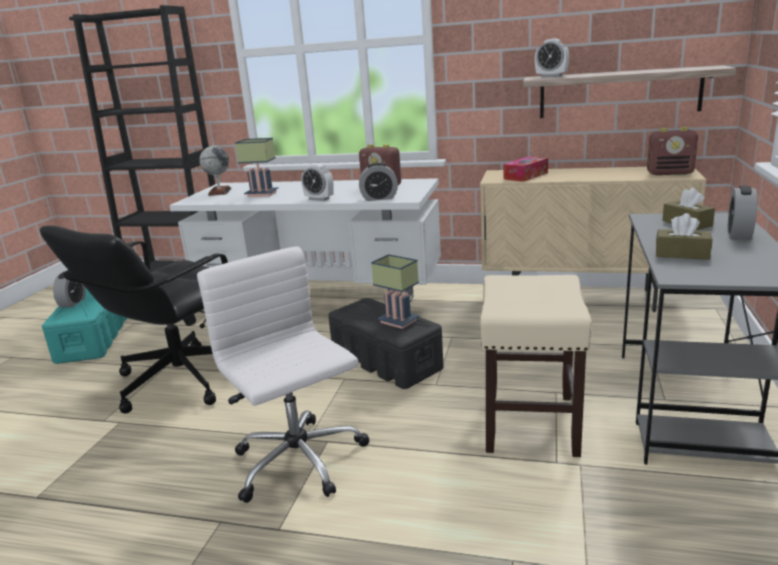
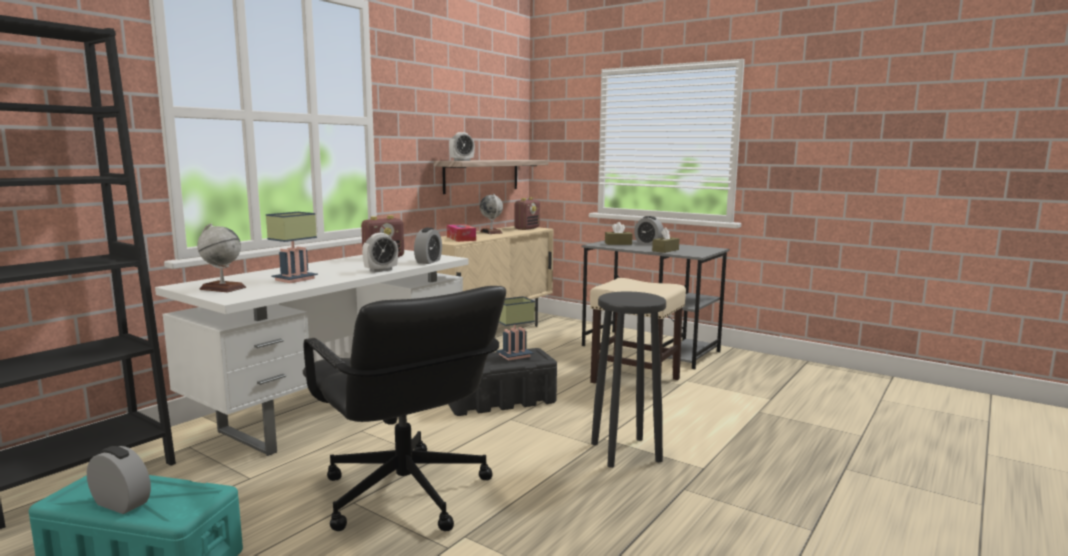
camera: 70 degrees left, 10 degrees down
white office chair [197,246,369,503] -> black stool [591,292,666,468]
none -> globe [480,194,503,234]

